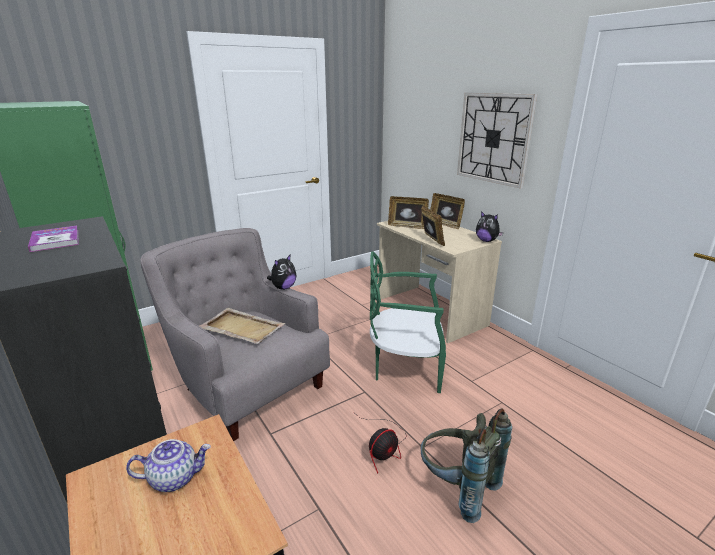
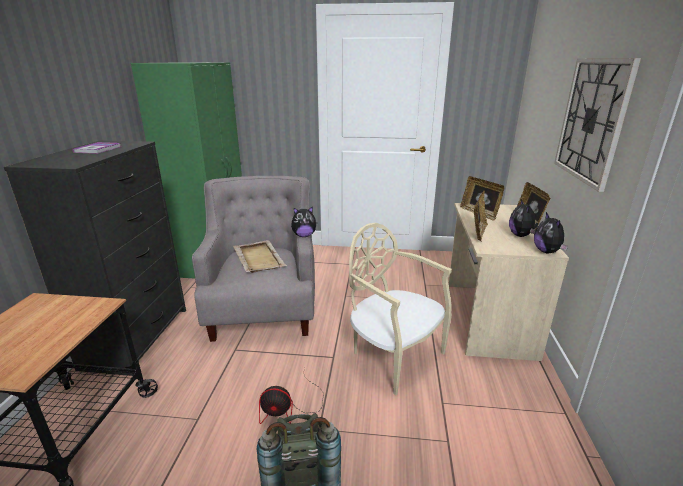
camera: 40 degrees right, 0 degrees up
teapot [126,439,211,492] -> none
green chair [370,251,446,393] -> beige chair [349,222,452,395]
none -> plush toy [509,199,538,237]

